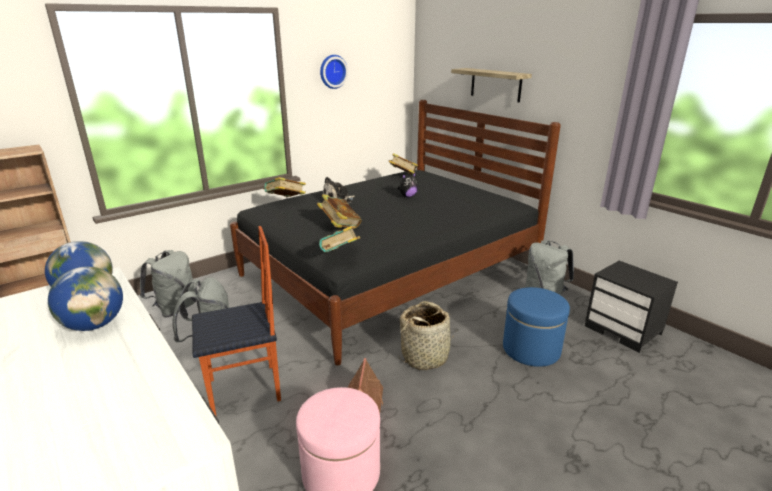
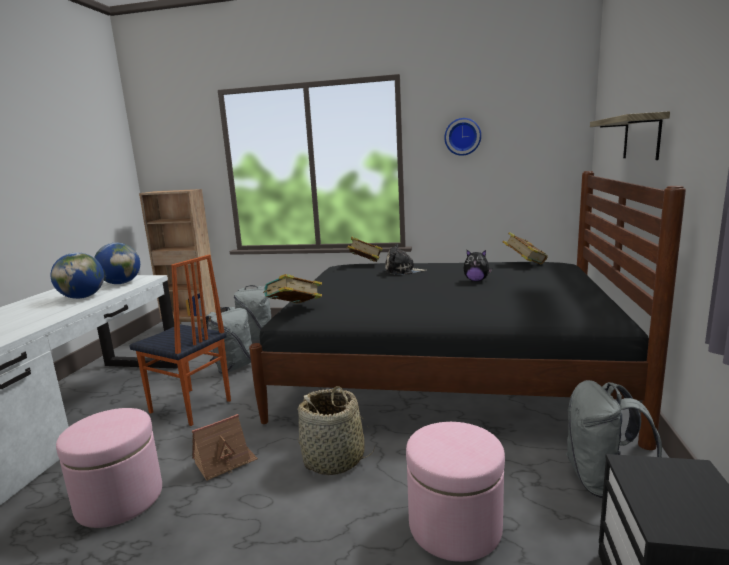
camera: 50 degrees right, 10 degrees down
book [317,194,362,228] -> none
blue ottoman [503,287,570,367] -> pink ottoman [406,422,505,562]

